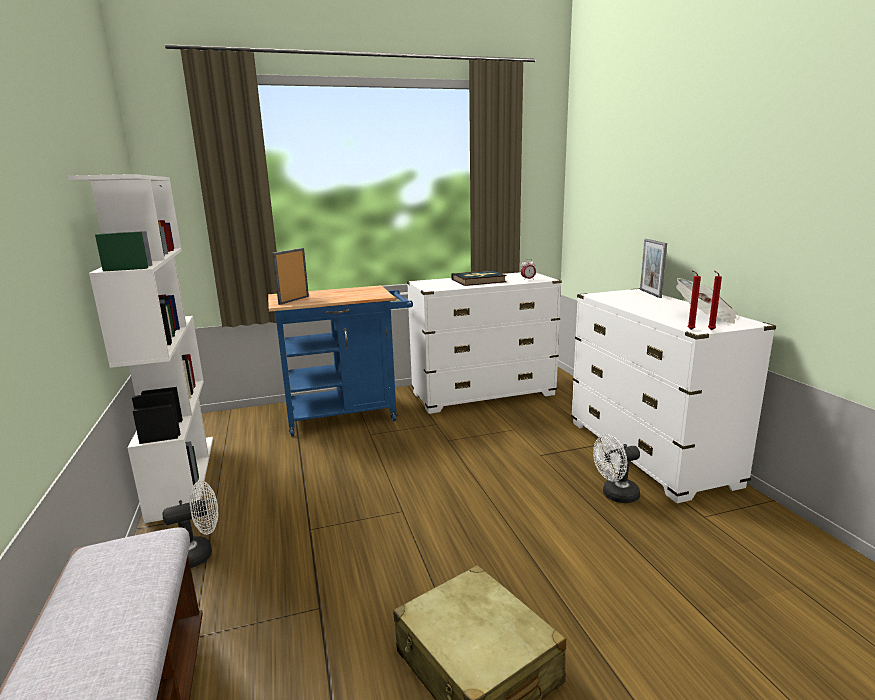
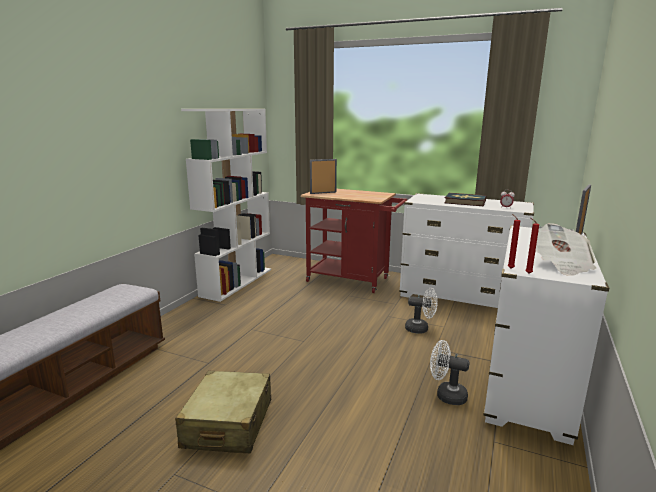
camera: 40 degrees right, 0 degrees up
white fan [162,481,218,568] -> white fan moved to [405,288,438,333]
blue cart [268,285,413,437] -> red cart [301,189,407,293]

